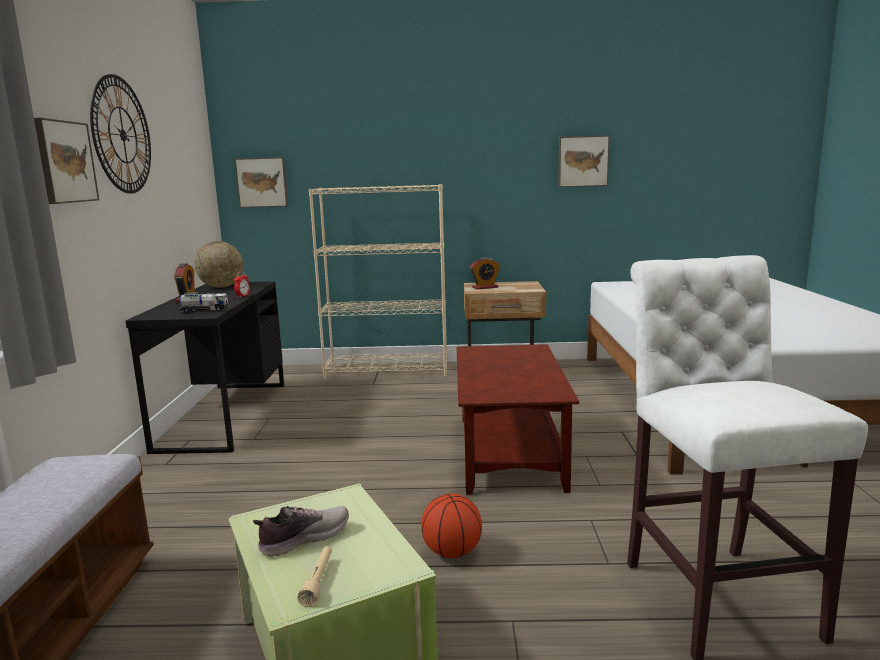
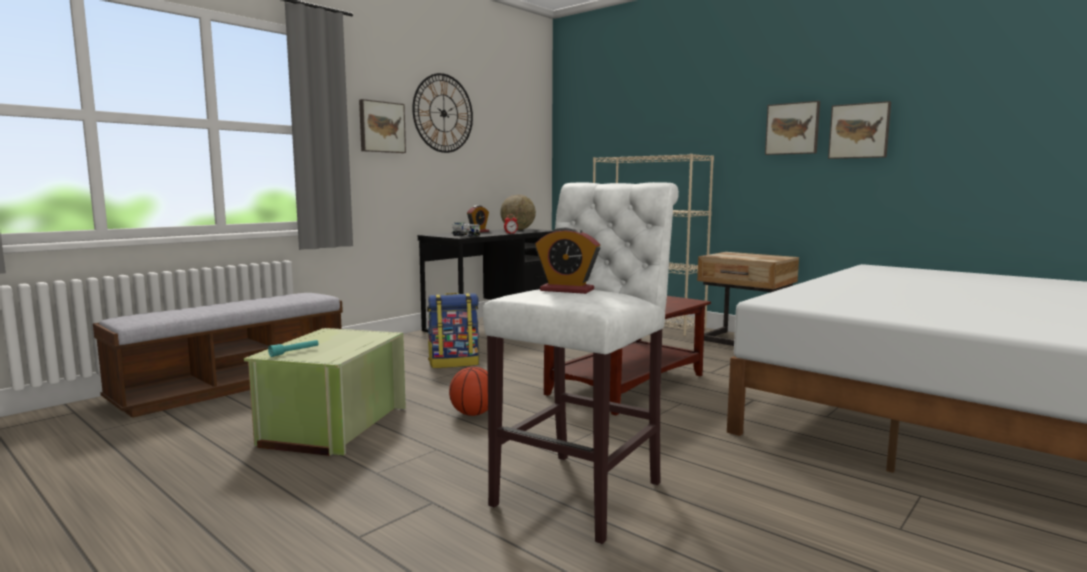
camera: 40 degrees right, 5 degrees down
picture [235,157,288,208] -> picture moved to [765,101,820,155]
shoe [253,506,349,557] -> none
beige flashlight [298,546,332,607] -> turquoise flashlight [268,340,318,357]
alarm clock [470,257,500,290] -> alarm clock moved to [535,227,600,294]
none -> backpack [427,293,479,368]

